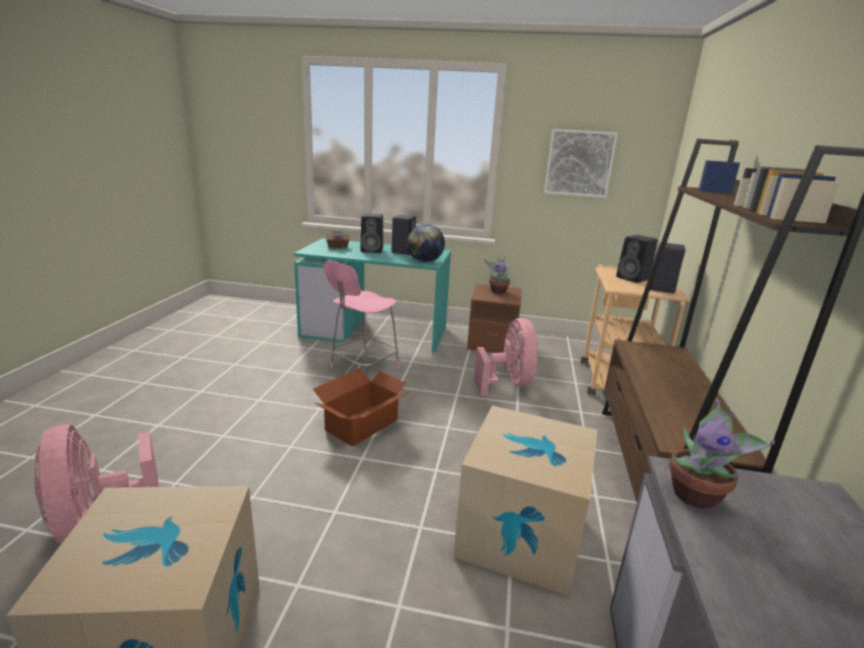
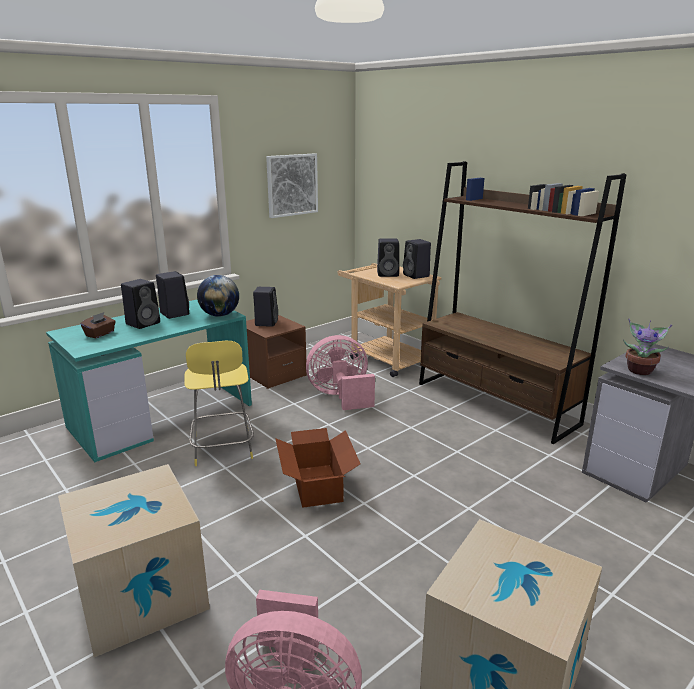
camera: 50 degrees left, 0 degrees up
pink stool [324,261,399,375] -> yellow stool [184,341,254,466]
cardboard box [454,406,597,596] -> cardboard box moved to [58,464,210,657]
pink fan [474,318,538,396] -> pink fan turned 45 degrees counterclockwise [306,335,375,410]
potted plant [485,257,511,294] -> black speaker [253,287,278,327]

